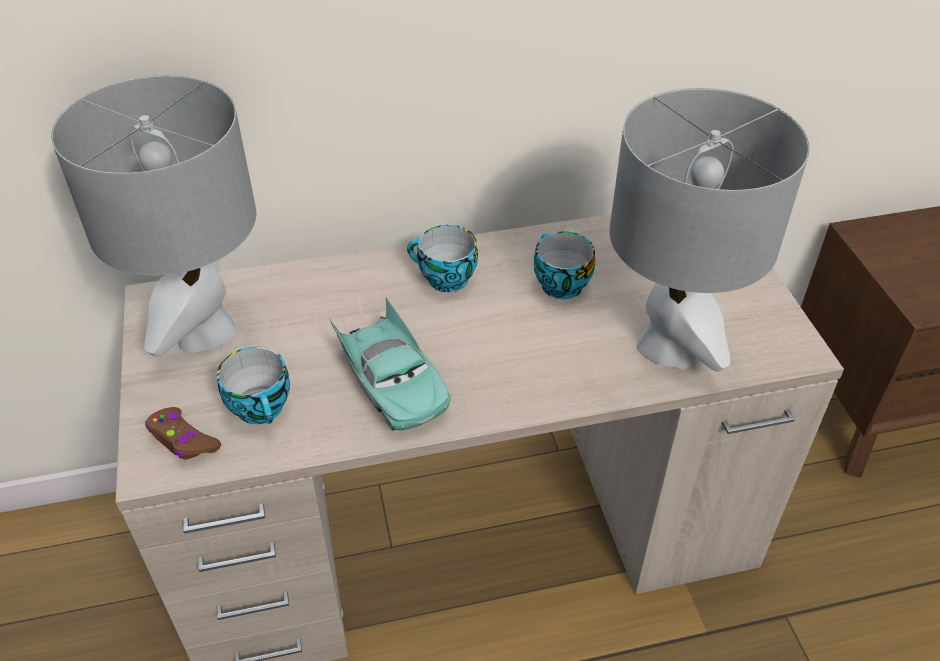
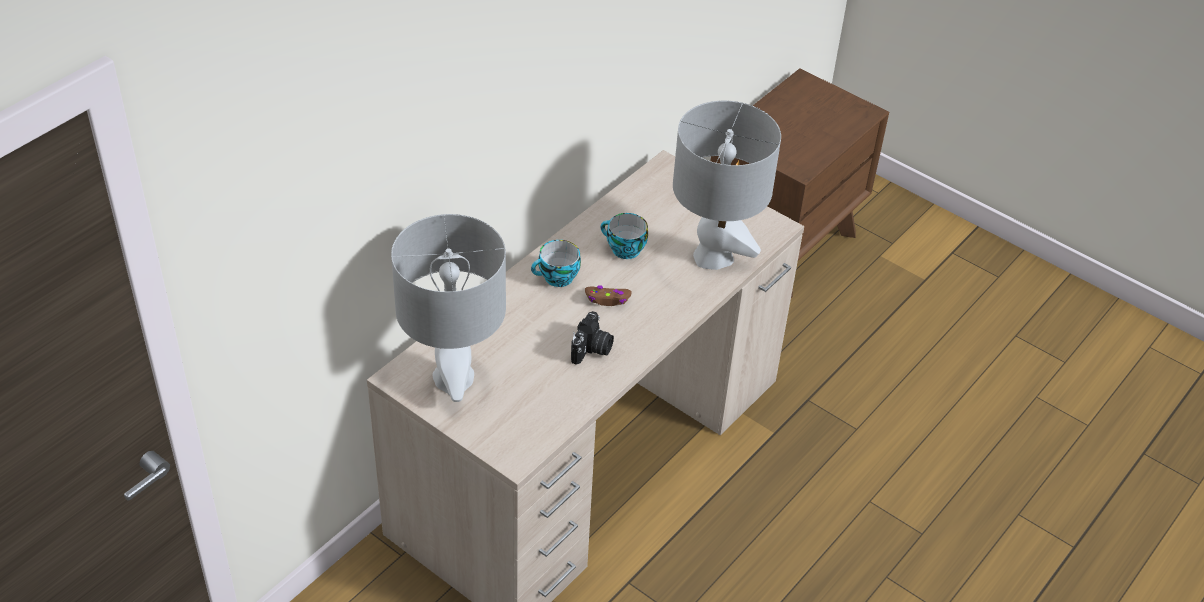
camera: 40 degrees left, 0 degrees up
brown game controller [145,407,221,459] -> brown game controller moved to [585,285,632,306]
cup [217,347,290,424] -> none
turquoise toy car [330,297,451,431] -> camera [571,311,614,365]

